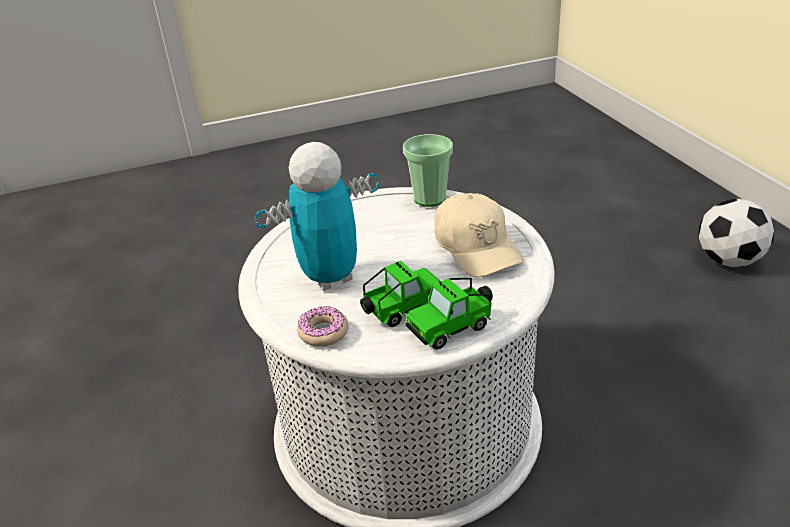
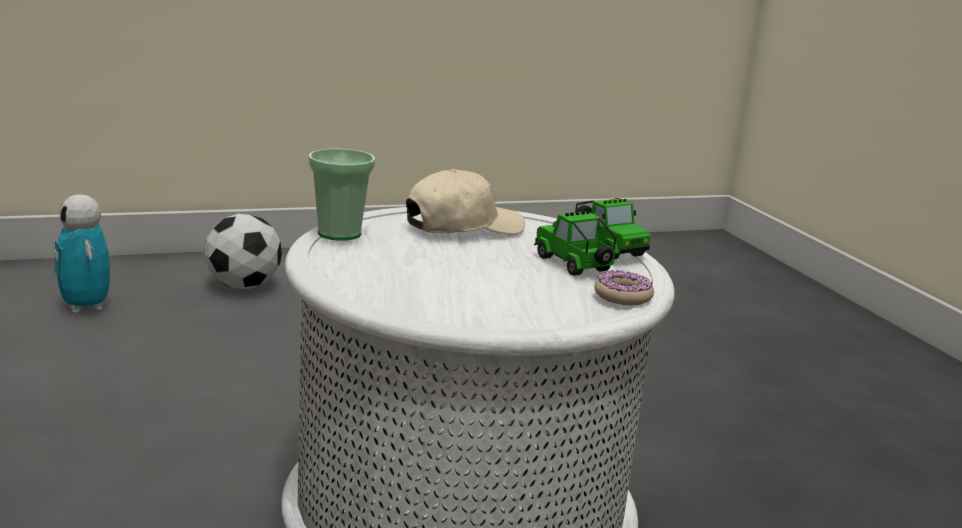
camera: 95 degrees left, 15 degrees down
toy robot [256,142,379,291] -> toy robot moved to [55,194,110,313]

